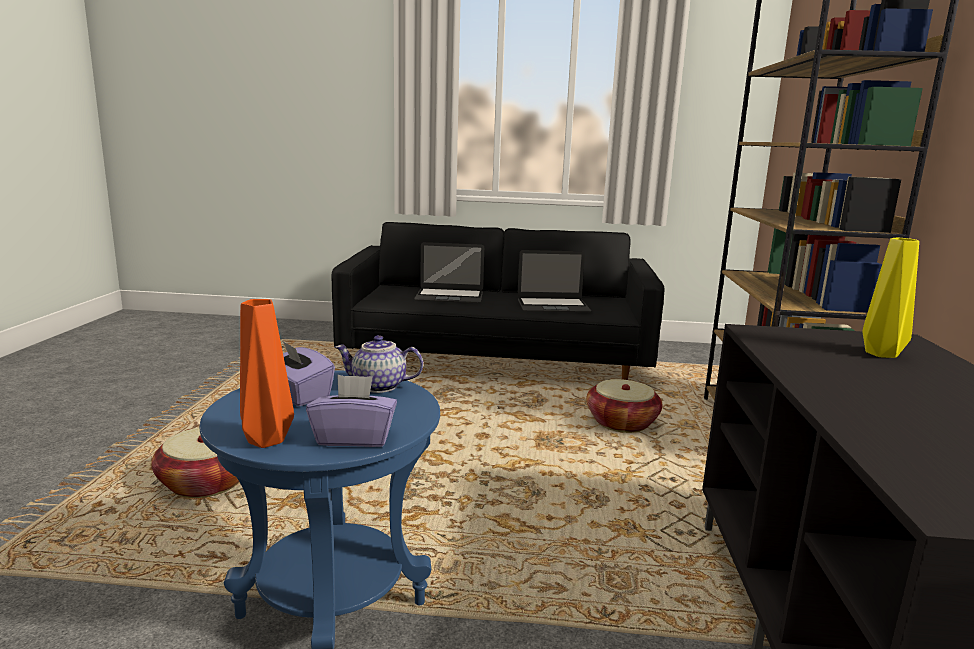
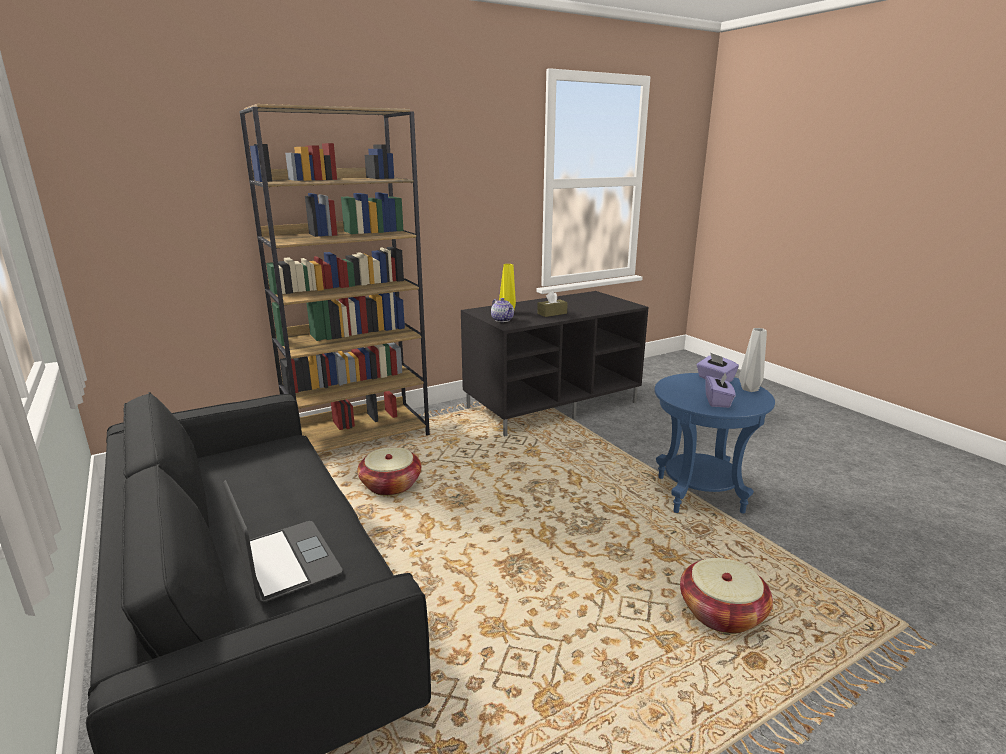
camera: 125 degrees left, 5 degrees up
orange vase [240,299,294,448] -> grey vase [739,328,767,392]
teapot [335,335,423,393] -> teapot moved to [491,298,514,322]
laptop [517,250,591,313] -> none
none -> brown tissue box [537,291,568,317]

